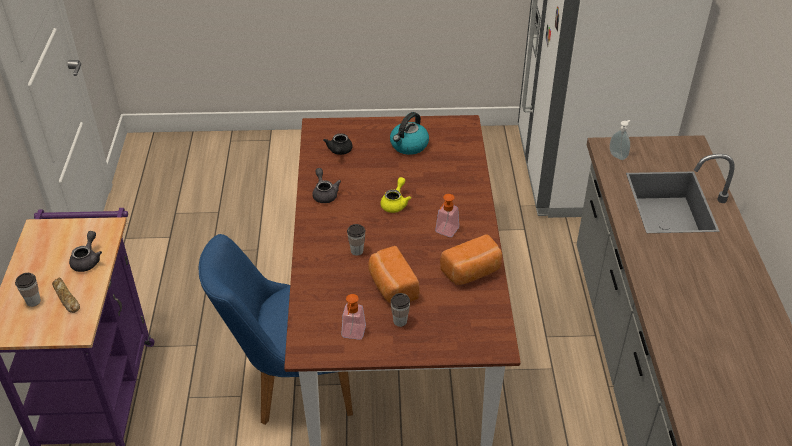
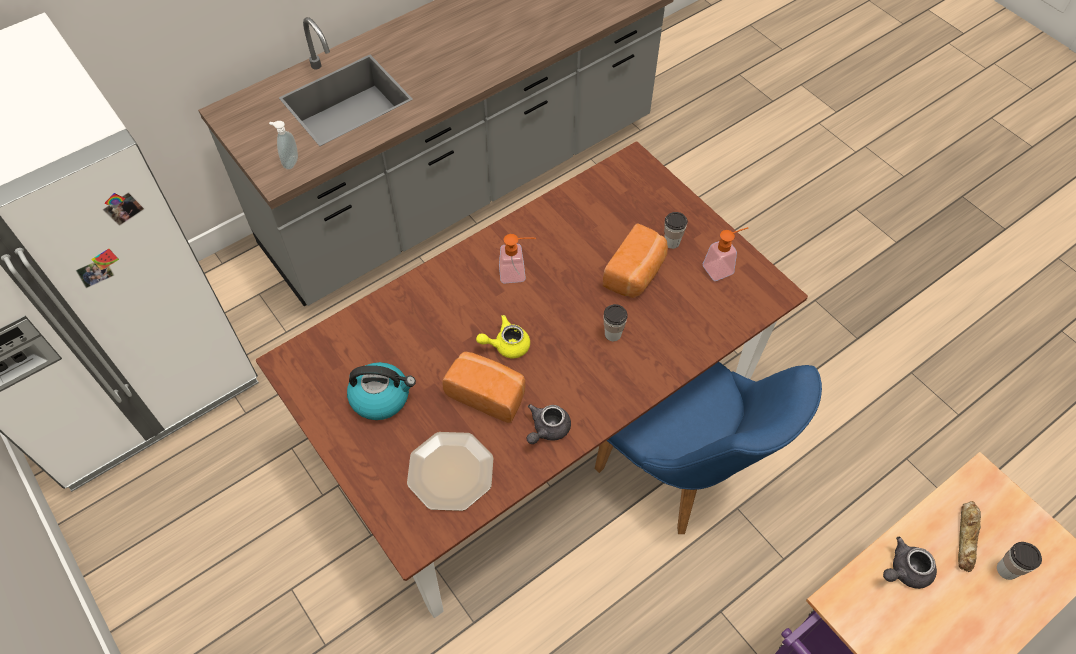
camera: 125 degrees left, 15 degrees up
black teapot [323,133,353,155] -> plate [407,432,493,511]
bread [440,235,502,285] -> bread moved to [442,352,525,423]

